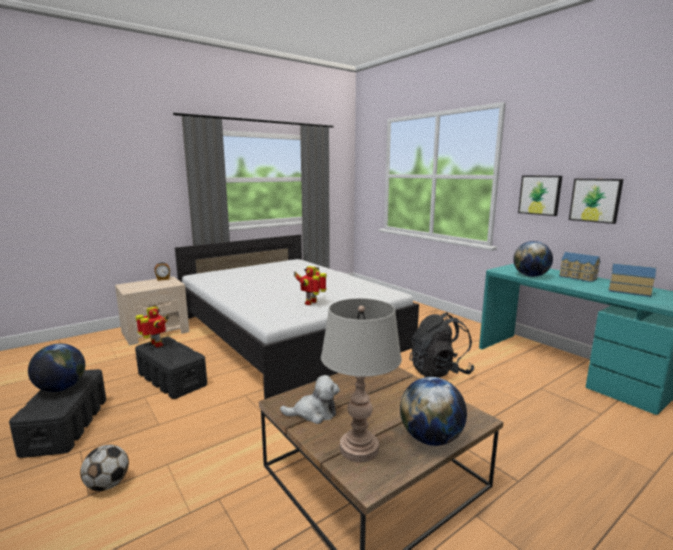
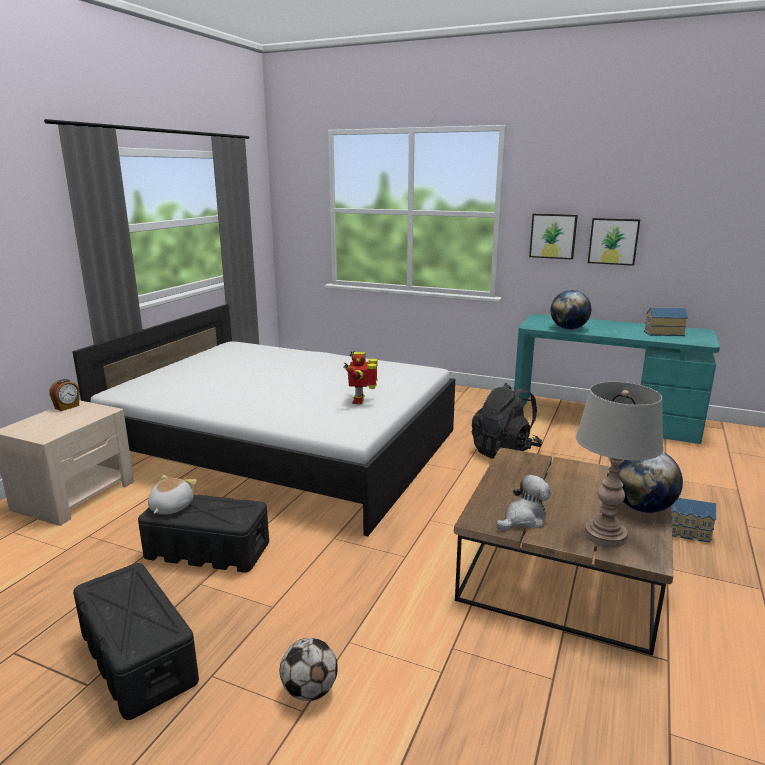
camera: 30 degrees left, 5 degrees up
globe [28,344,85,392] -> none
toy robot [136,305,169,347] -> plush toy [148,475,197,515]
toy house [559,252,600,282] -> toy house moved to [671,498,716,543]

